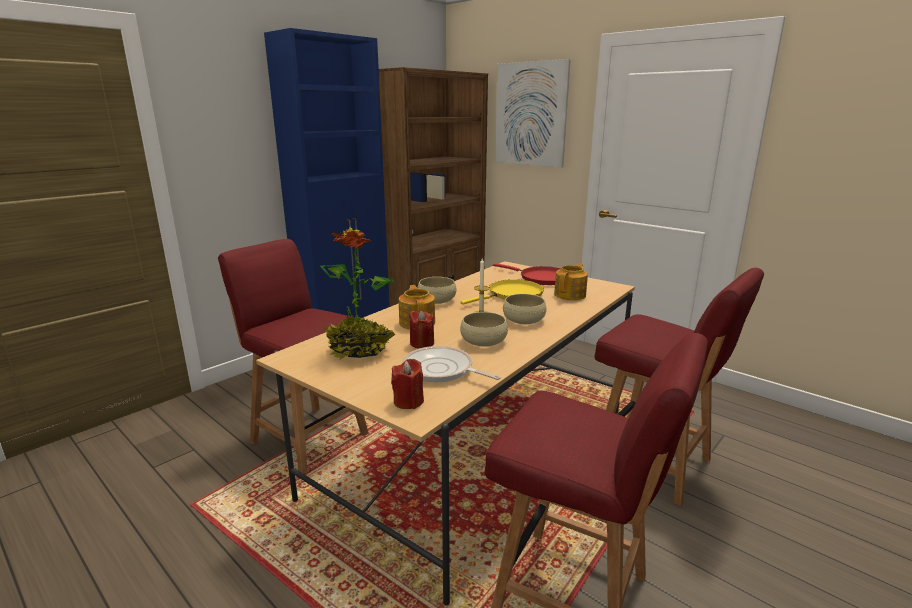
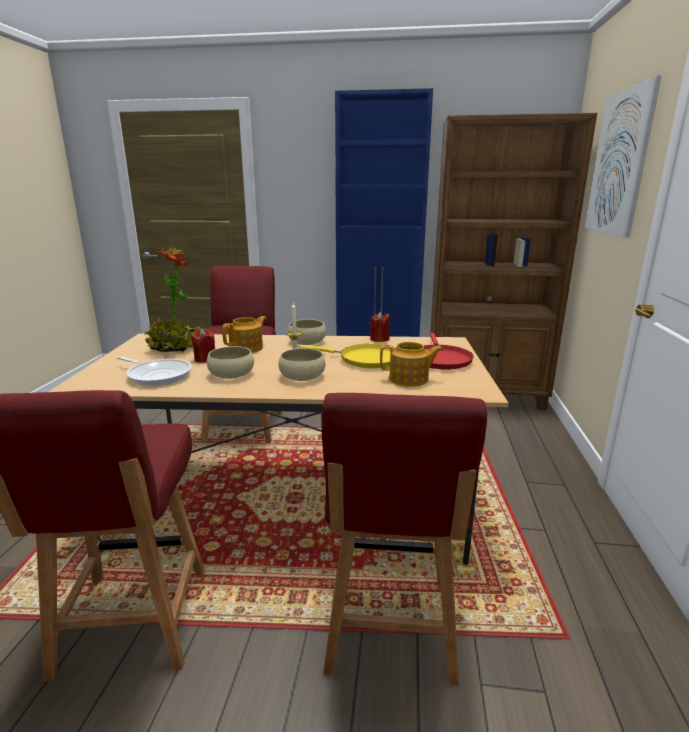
camera: 55 degrees right, 0 degrees up
red candle [391,359,424,409] -> red candle moved to [370,312,390,342]
frying pan [402,346,501,383] -> frying pan turned 120 degrees clockwise [117,356,192,386]

